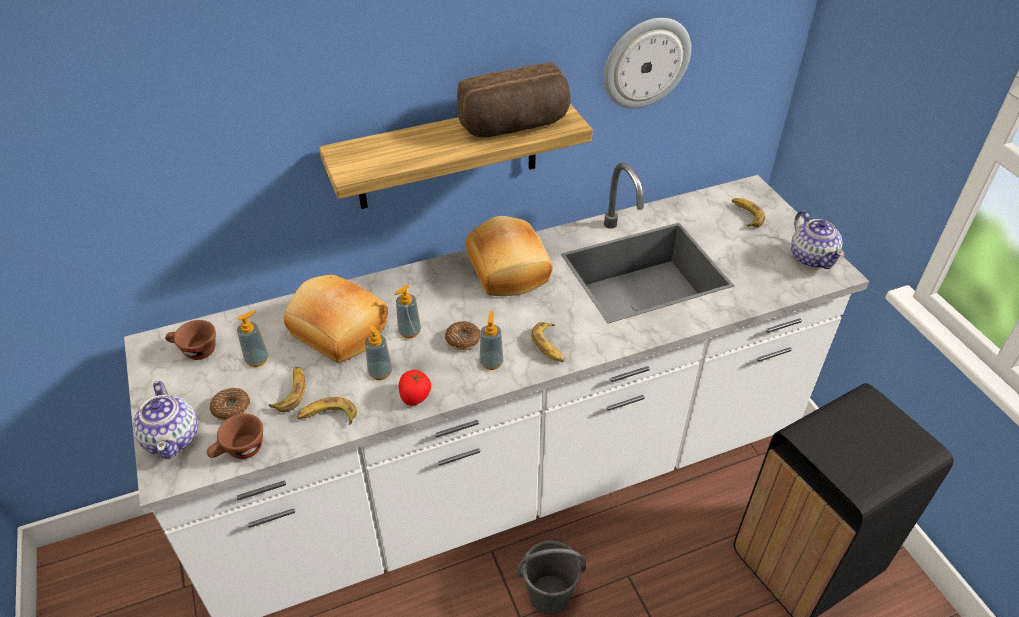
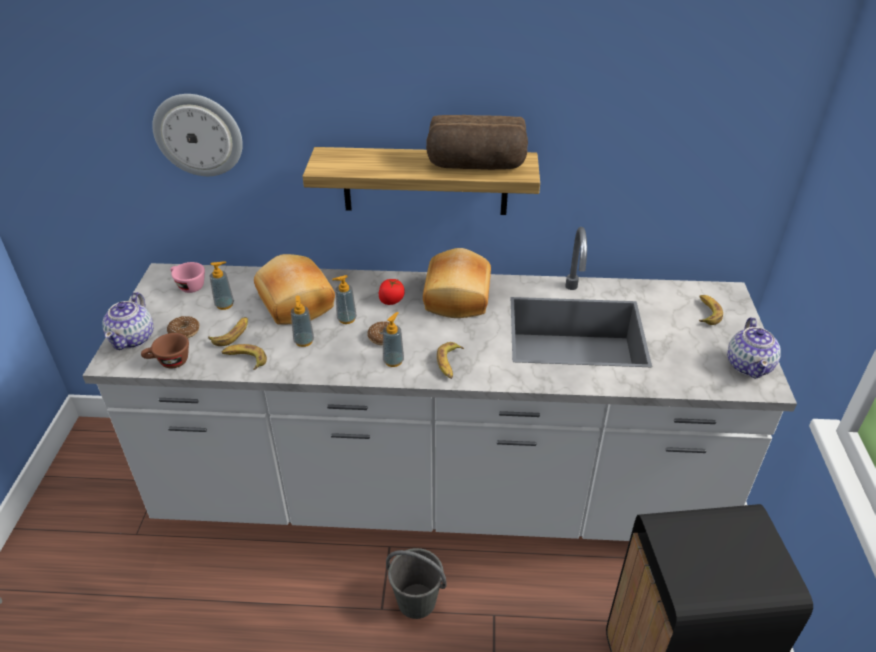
camera: 25 degrees right, 5 degrees down
brown cup [165,320,216,360] -> pink cup [170,262,205,293]
tomato [399,370,431,406] -> tomato moved to [379,279,405,305]
wall clock [603,18,691,109] -> wall clock moved to [152,94,243,176]

